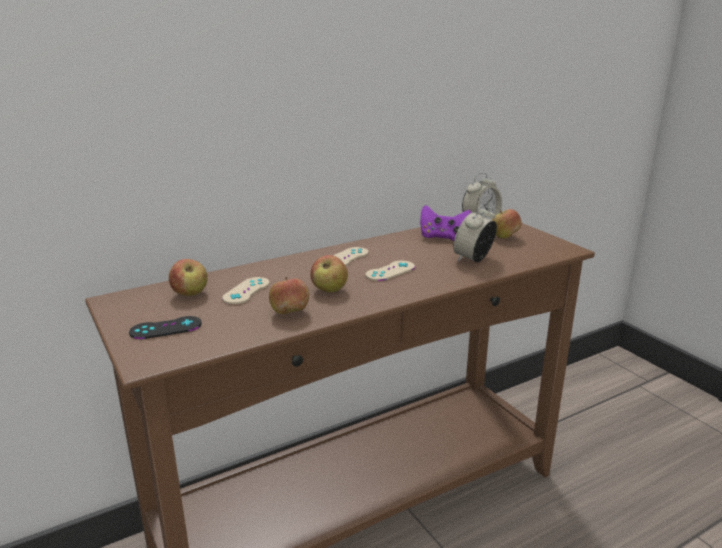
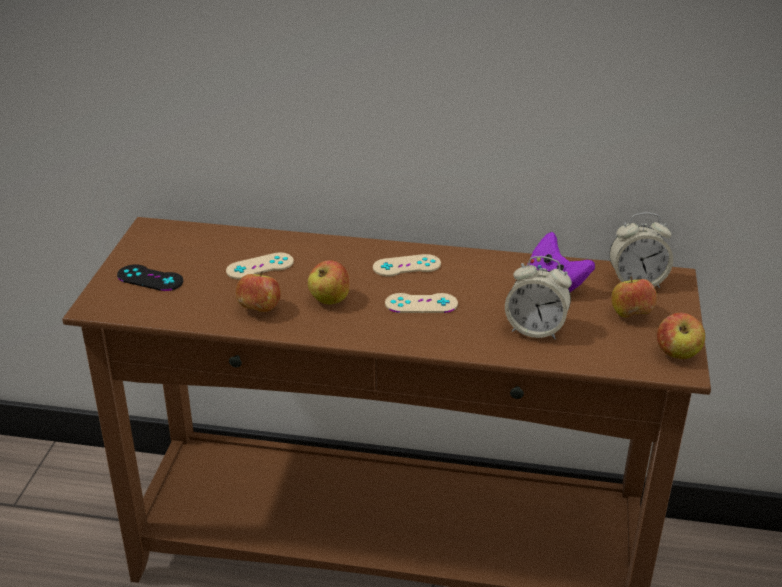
camera: 40 degrees right, 10 degrees up
apple [169,259,208,296] -> apple moved to [657,313,705,359]
alarm clock [453,203,497,262] -> alarm clock turned 150 degrees counterclockwise [505,256,572,339]

